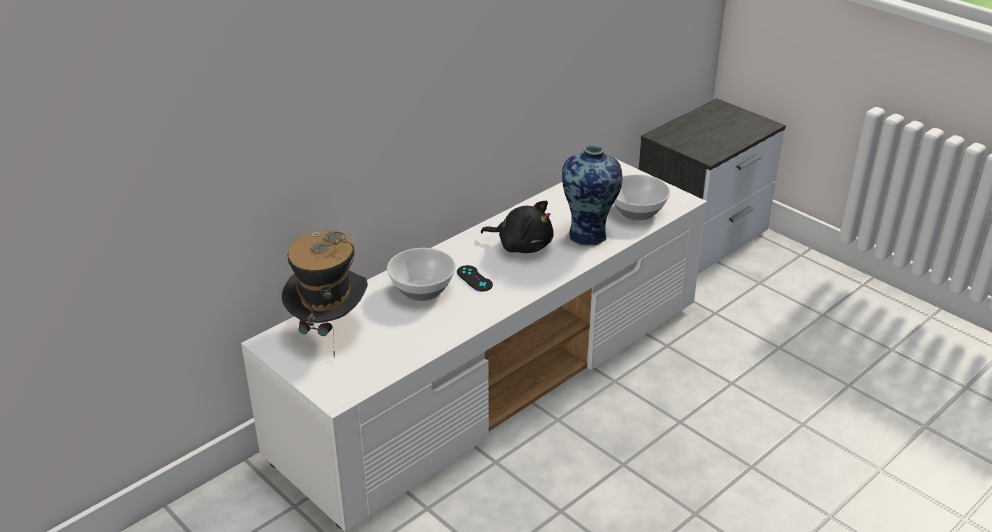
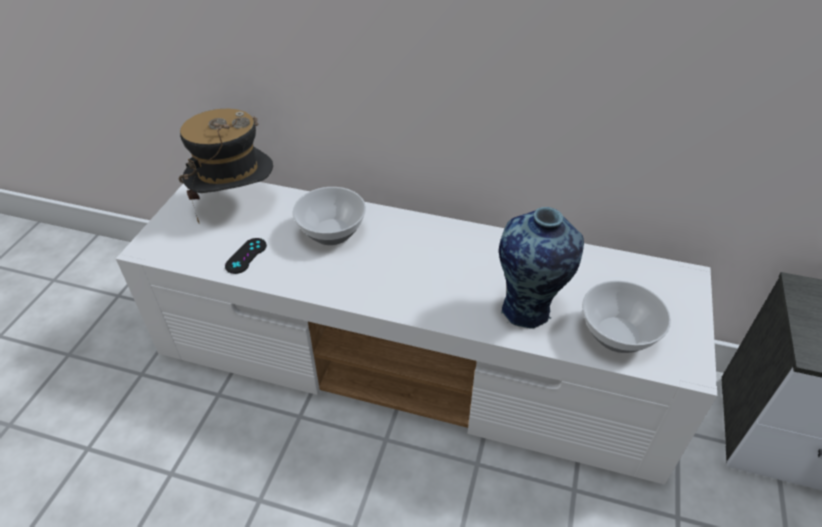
camera: 60 degrees right, 10 degrees up
black game controller [457,265,493,291] -> black game controller moved to [225,238,267,274]
black plush toy [481,201,554,253] -> none

